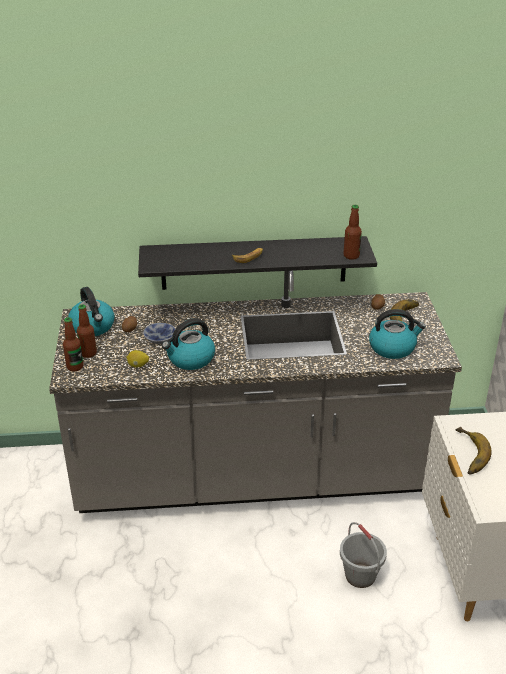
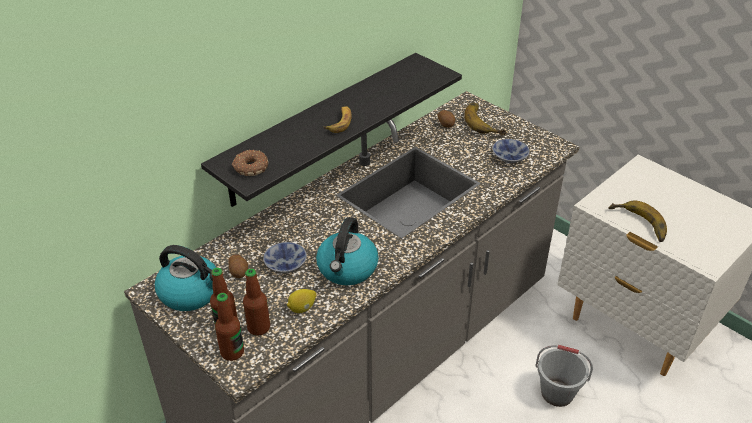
camera: 40 degrees left, 5 degrees up
bottle [343,205,362,260] -> bottle moved to [243,268,270,336]
kettle [369,309,426,359] -> bowl [492,139,530,163]
none -> donut [232,150,268,176]

